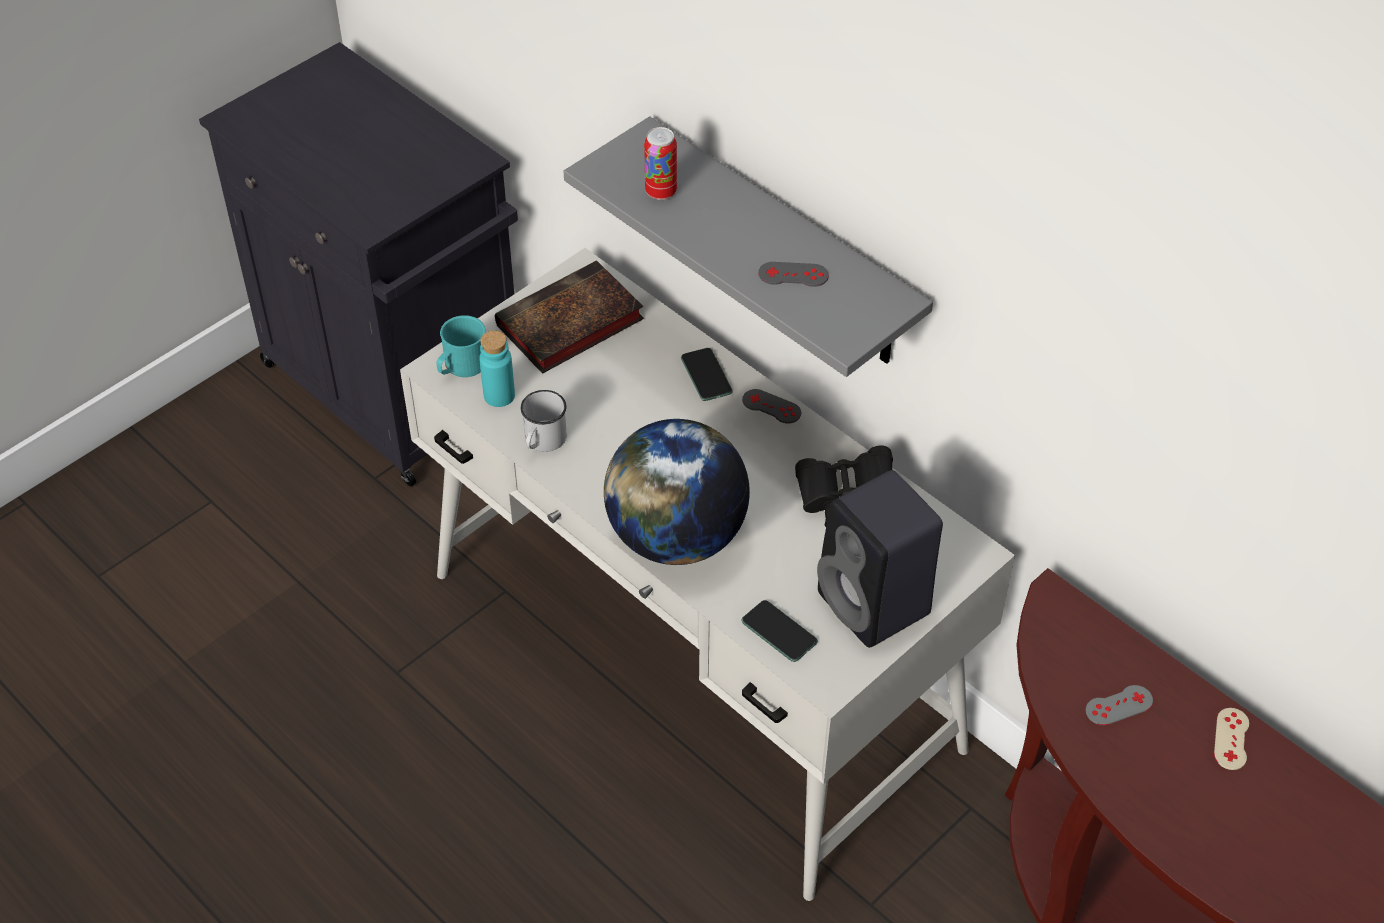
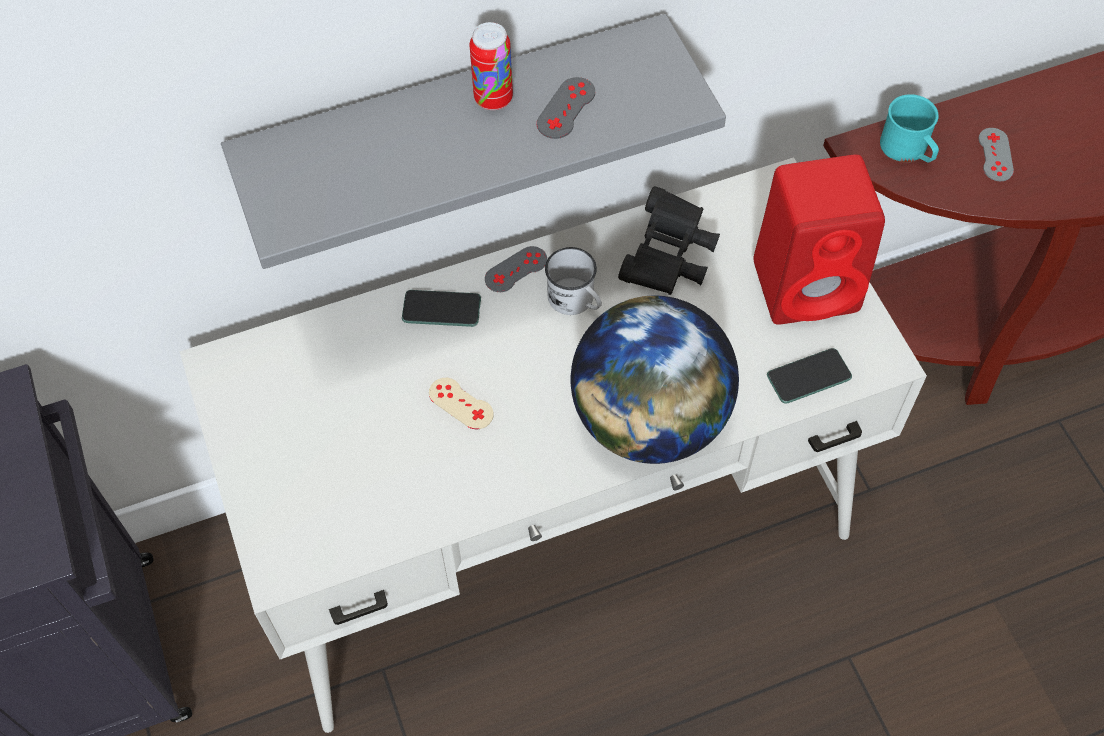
camera: 65 degrees left, 10 degrees up
turquoise mug [437,315,485,377] -> turquoise mug moved to [880,94,939,162]
turquoise bottle [479,331,515,407] -> none
book [495,260,644,374] -> none
white mug [520,390,567,452] -> white mug moved to [545,247,602,315]
can [644,127,677,200] -> can moved to [470,22,513,110]
black speaker [817,470,943,648] -> red speaker [754,155,885,325]
beige game controller [1214,708,1249,770] -> beige game controller moved to [429,378,494,429]

